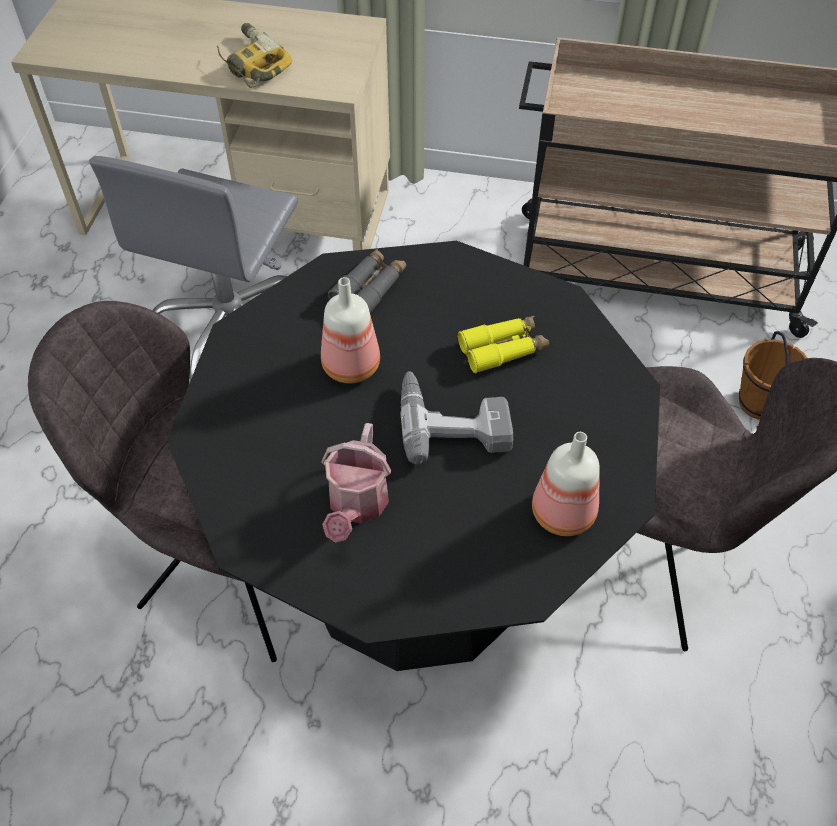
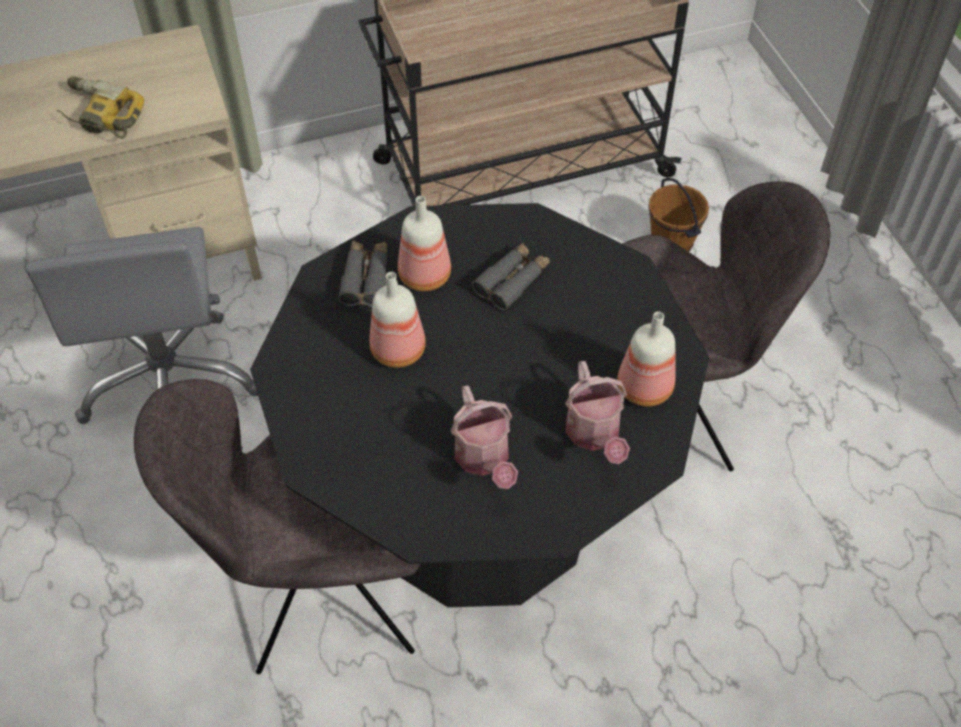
camera: 30 degrees left, 0 degrees up
power drill [400,371,513,464] -> none
yellow binoculars [458,316,550,373] -> grey binoculars [472,243,550,311]
none -> bottle [398,196,451,291]
none -> watering can [565,361,630,464]

